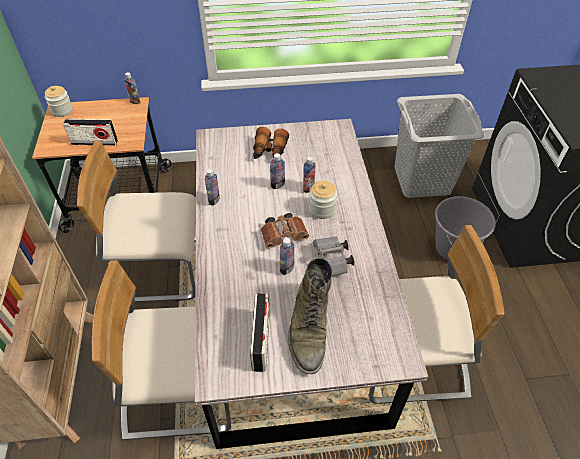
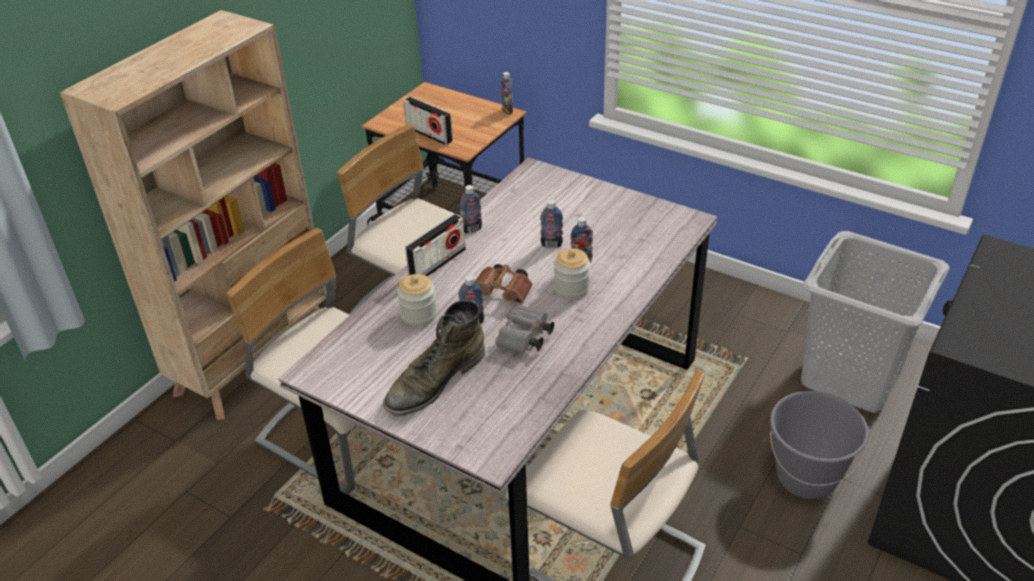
camera: 40 degrees right, 10 degrees down
jar [45,86,73,117] -> jar moved to [397,274,437,326]
radio [250,293,270,372] -> radio moved to [405,214,466,277]
binoculars [253,127,289,159] -> none

